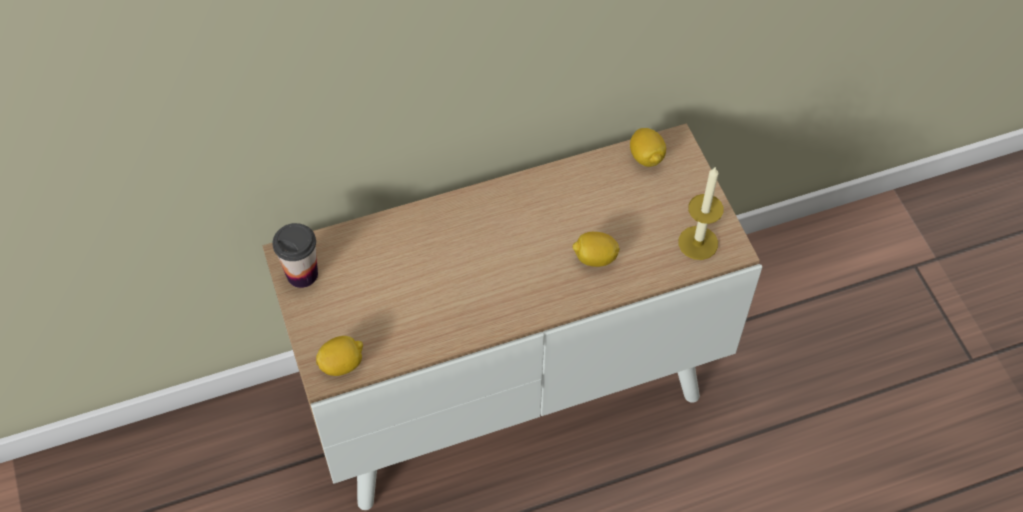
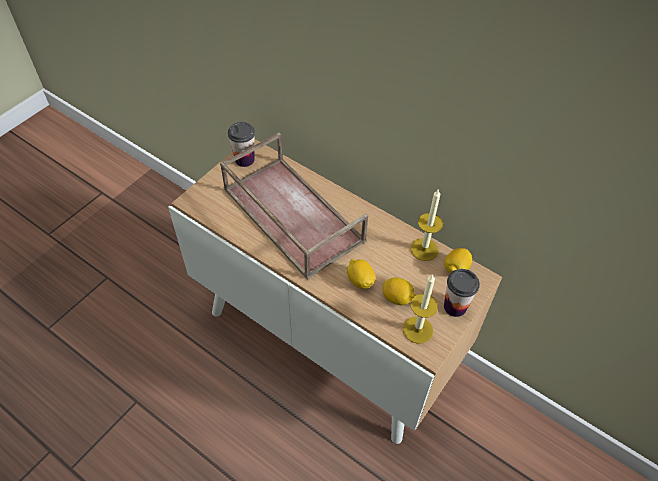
camera: 55 degrees right, 5 degrees down
lemon [316,336,363,376] -> lemon moved to [382,278,416,305]
none -> brown tray [220,132,368,280]
none -> candle [410,190,443,261]
none -> cup [444,269,480,317]

